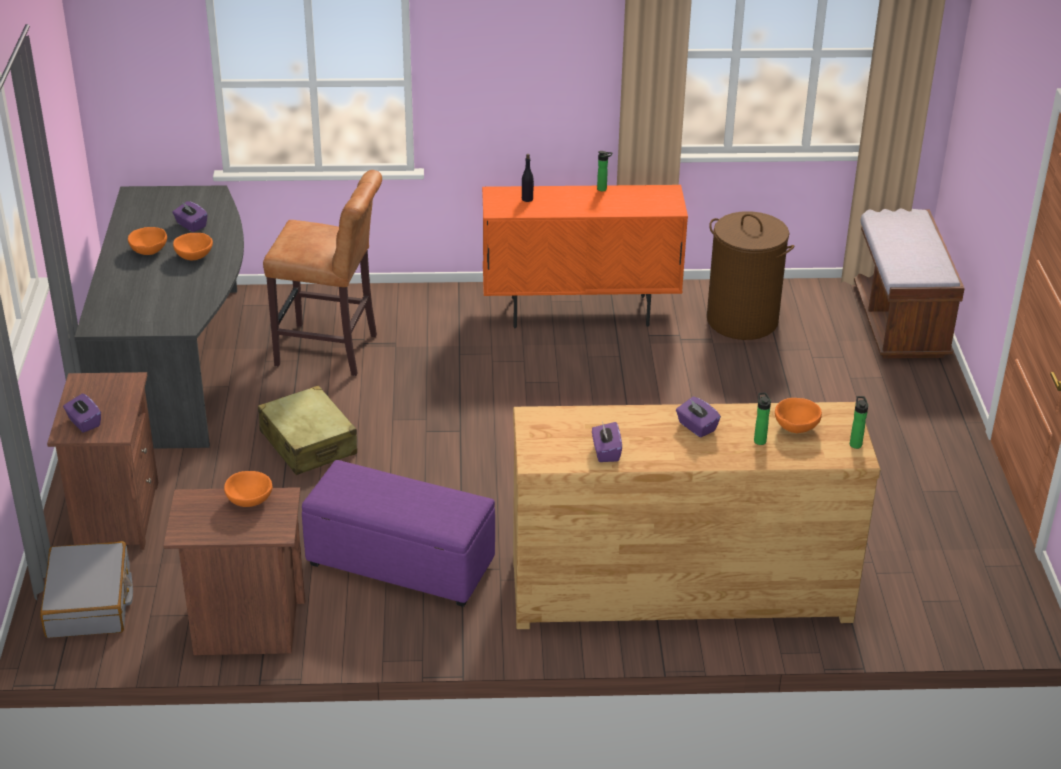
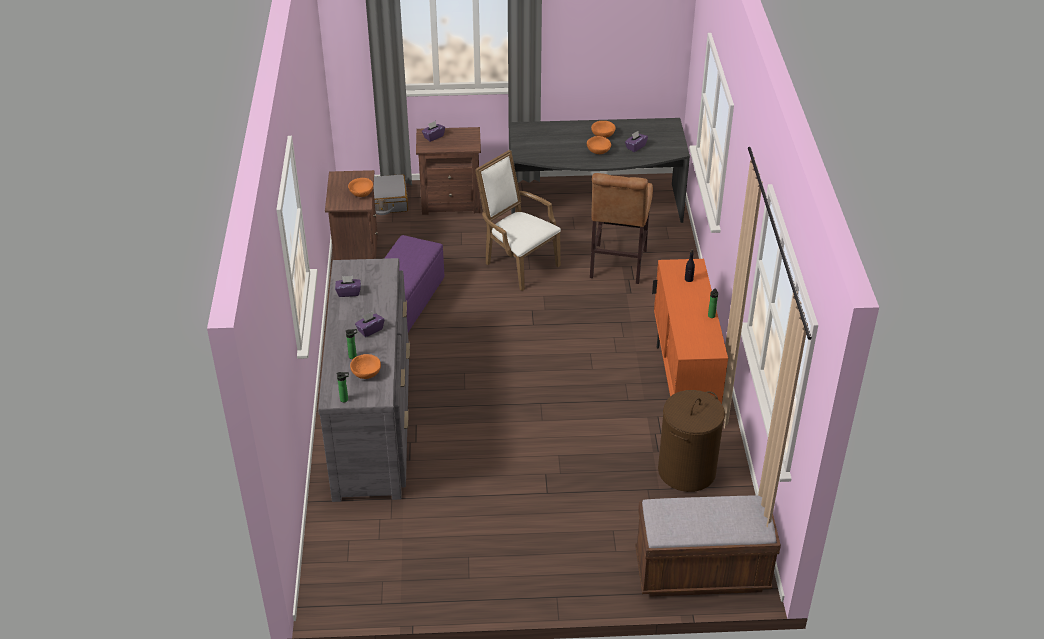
camera: 90 degrees right, 5 degrees up
beige suitcase [258,385,357,475] -> white armchair [475,150,561,291]
brown dresser [513,402,881,629] -> grey dresser [318,258,410,502]

